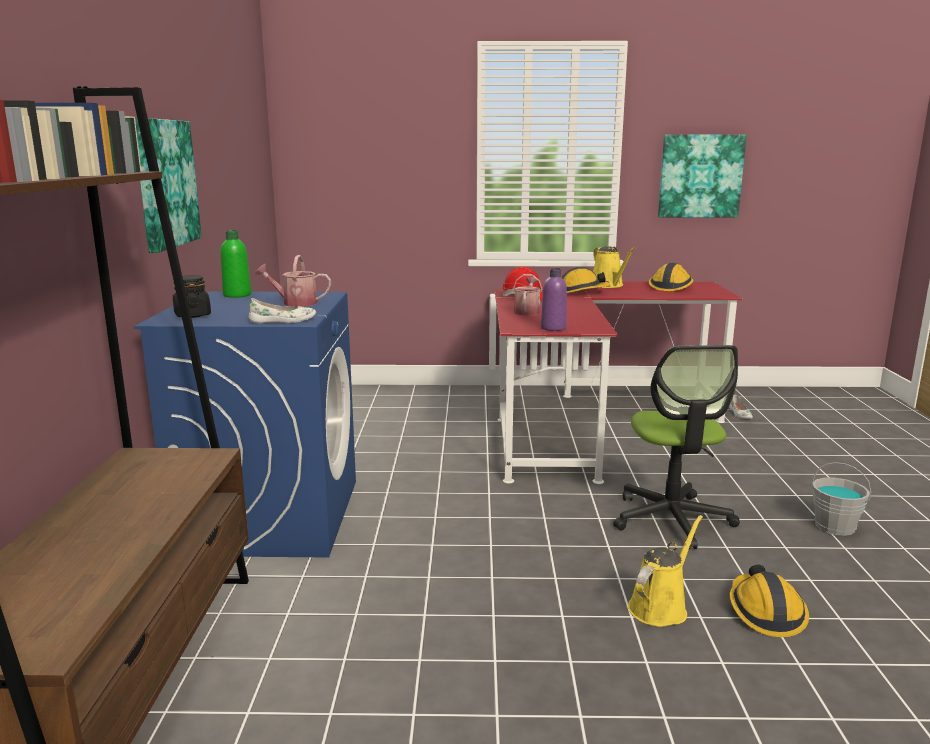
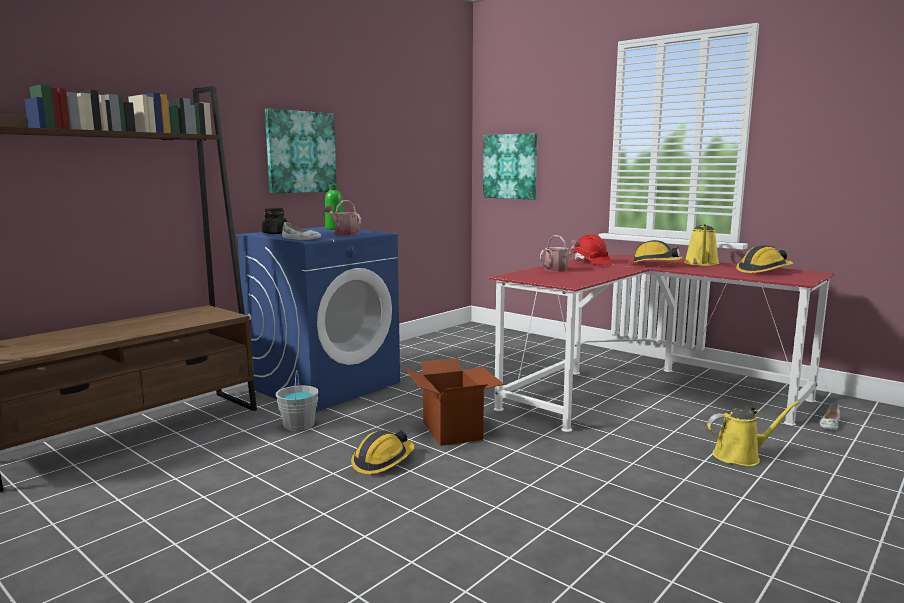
camera: 40 degrees right, 5 degrees down
purple bottle [541,268,567,331] -> none
office chair [613,345,740,549] -> none
yellow watering can [628,515,703,627] -> yellow watering can moved to [707,401,800,466]
picture [658,135,747,218] -> picture moved to [483,133,537,200]
hard hat [730,565,809,637] -> hard hat moved to [351,430,414,474]
grey bucket [812,462,871,536] -> grey bucket moved to [276,370,319,431]
none -> cardboard box [404,358,504,446]

